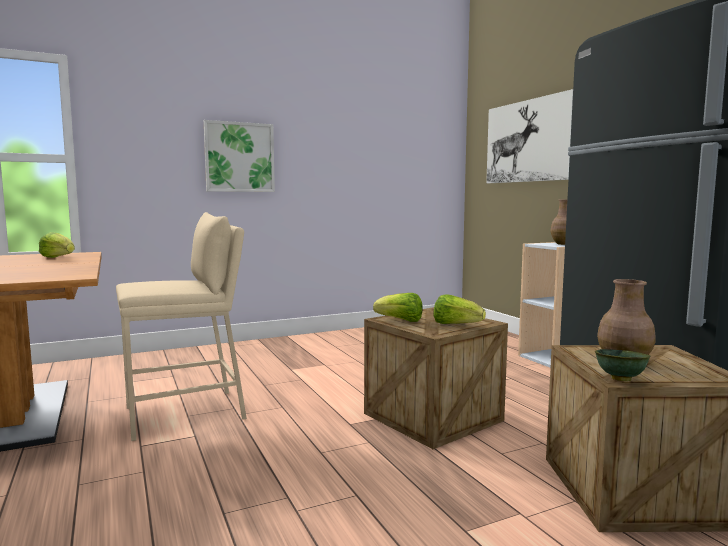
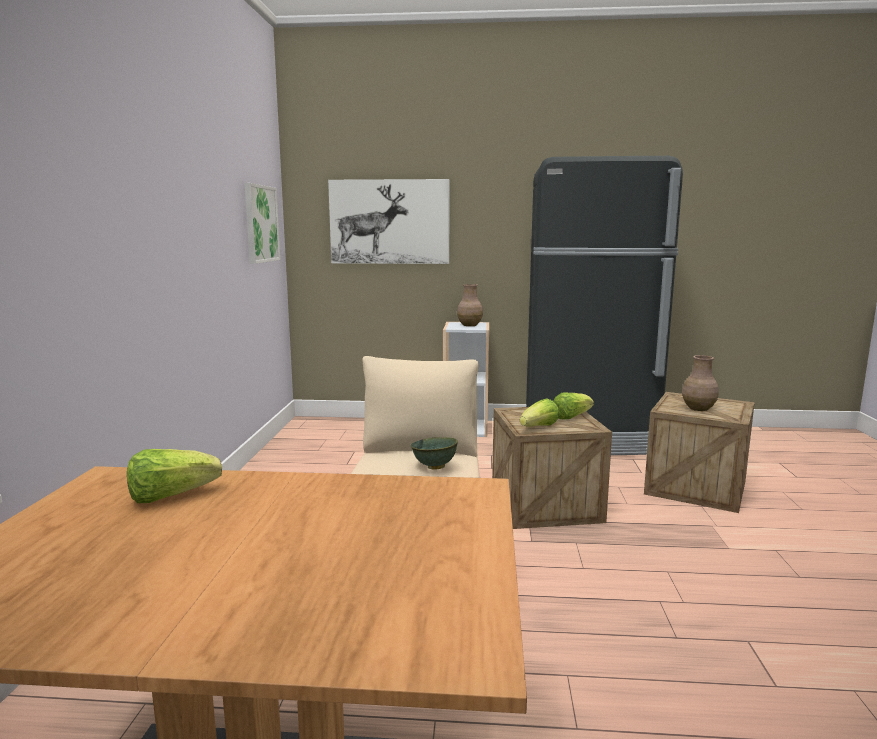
camera: 60 degrees left, 5 degrees up
picture [204,120,275,192] -> picture moved to [244,183,280,264]
green bowl [595,349,651,381] -> green bowl moved to [411,437,458,470]

